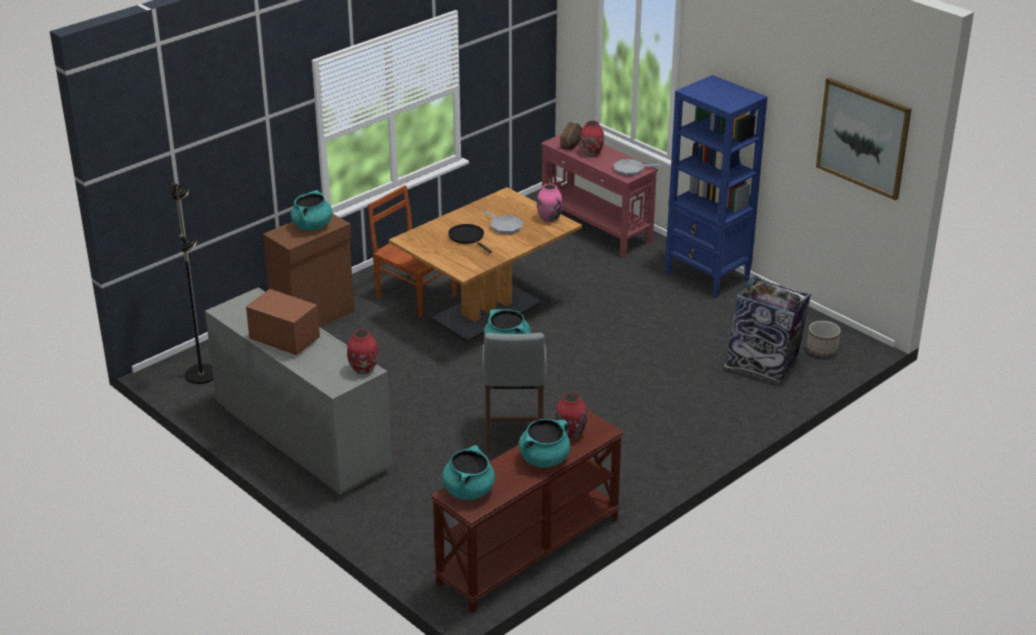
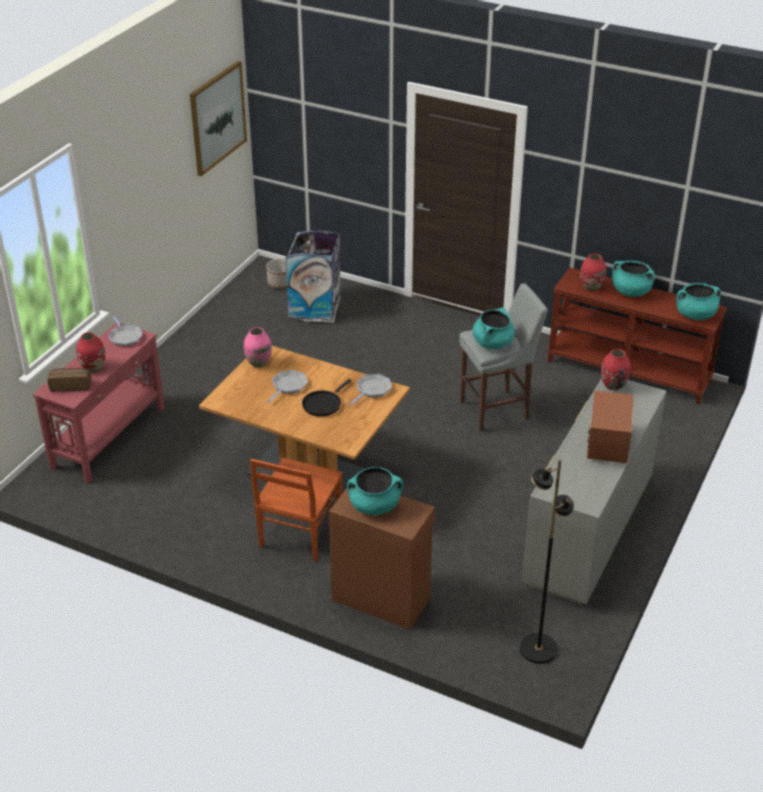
camera: 110 degrees left, 5 degrees up
blue bookcase [665,75,768,298] -> none
none -> frying pan [350,374,392,405]

